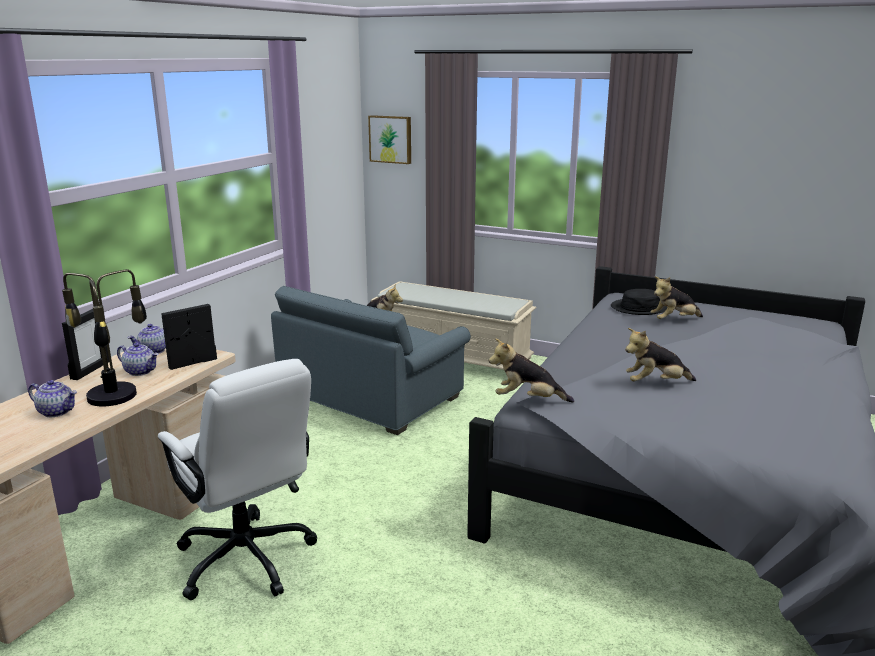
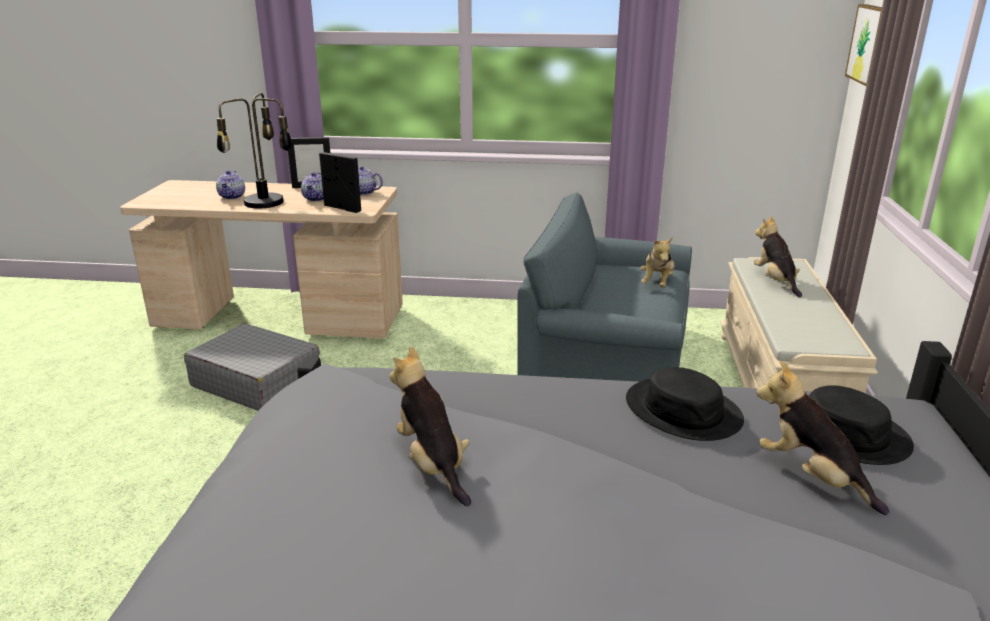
camera: 70 degrees right, 5 degrees up
white office chair [158,359,318,600] -> grey suitcase [184,324,320,411]
plush toy [489,338,574,402] -> plush toy moved to [754,216,802,297]
none -> black hat [626,367,744,441]

